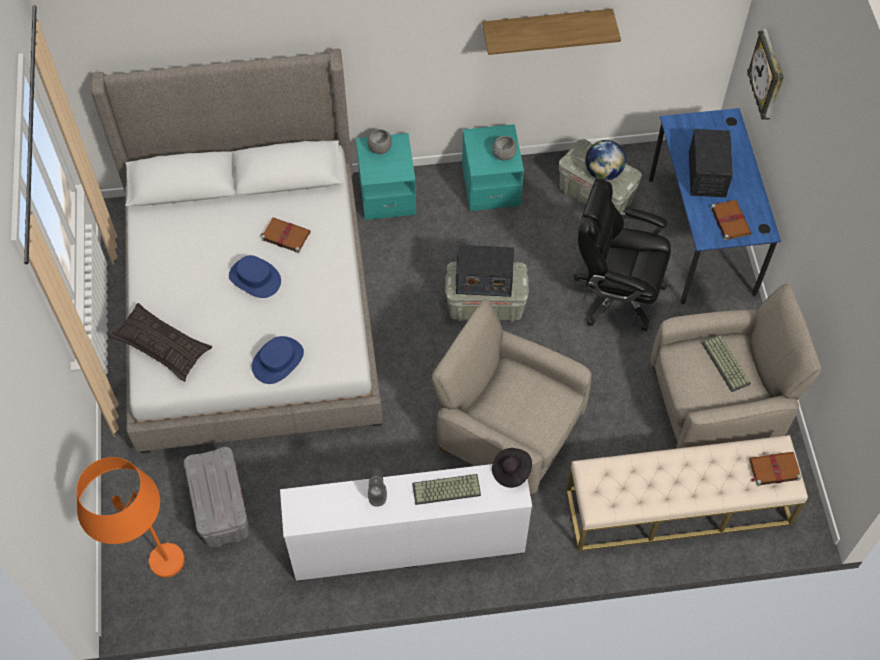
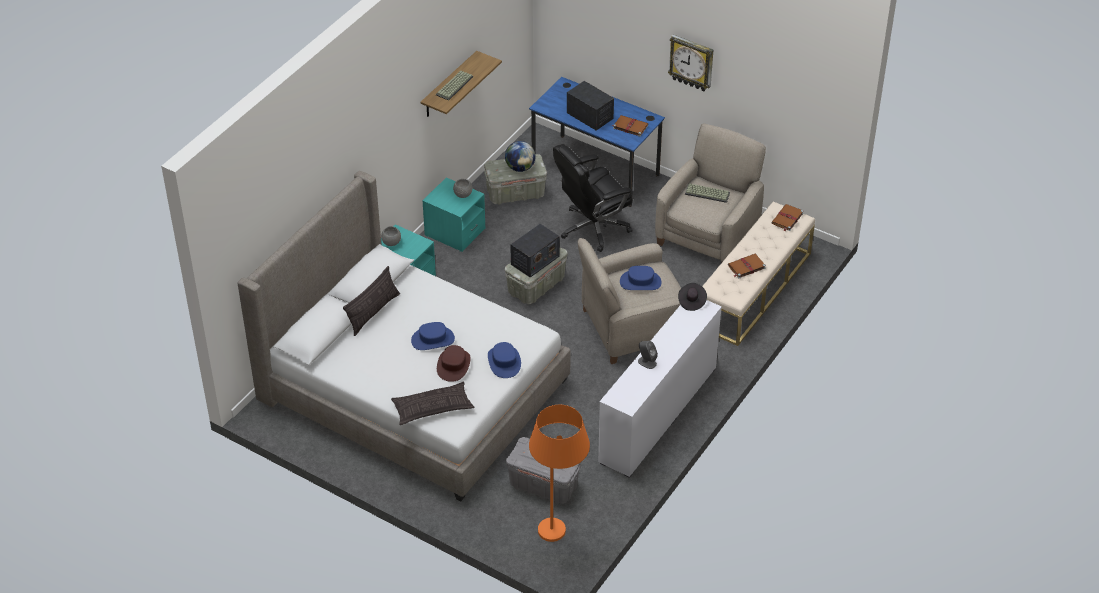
camera: 50 degrees left, 15 degrees down
brown book [261,217,310,253] -> brown book moved to [728,254,766,279]
keyboard [412,474,481,505] -> keyboard moved to [436,71,473,100]
wall clock [747,28,784,120] -> wall clock moved to [668,35,713,91]
none -> pillow [343,266,400,336]
none -> brown hat [437,345,471,382]
none -> blue hat [620,266,662,290]

